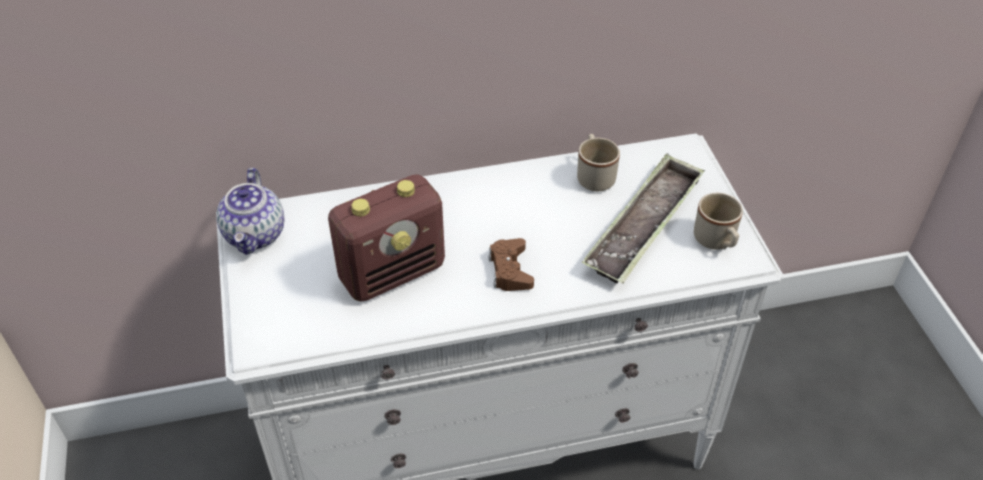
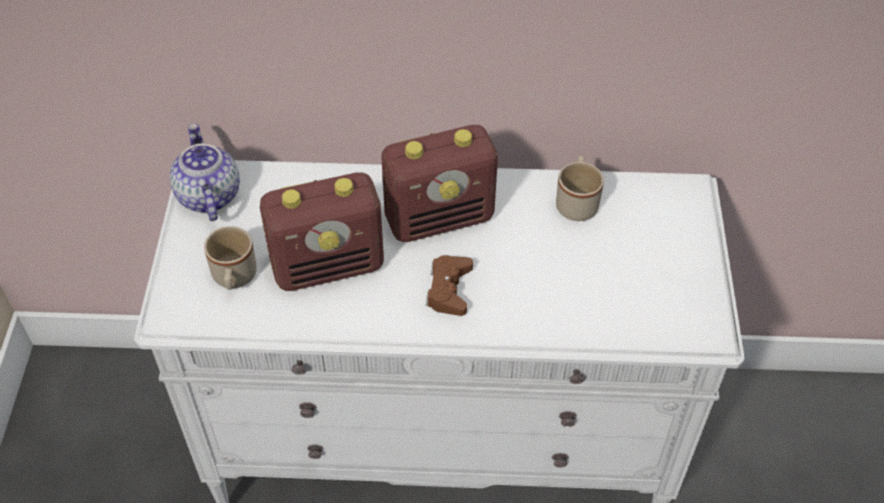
camera: 15 degrees right, 5 degrees up
teapot [216,168,284,255] -> teapot turned 150 degrees clockwise [170,124,240,221]
tray [582,154,705,284] -> none
beige mug [694,193,743,250] -> beige mug moved to [204,226,257,290]
none -> radio [381,125,498,242]

